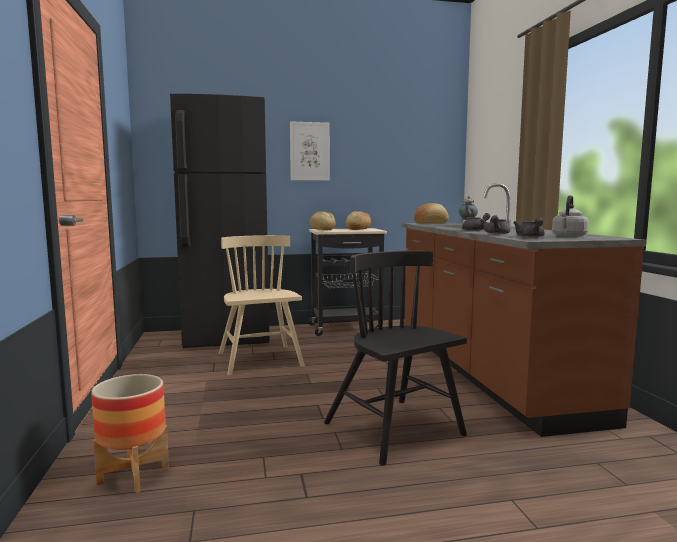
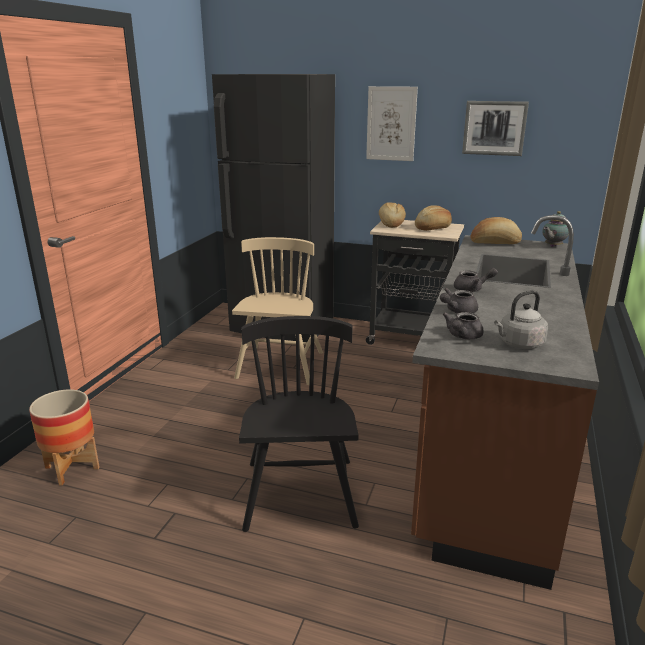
camera: 30 degrees right, 15 degrees up
none -> picture [462,101,529,156]

